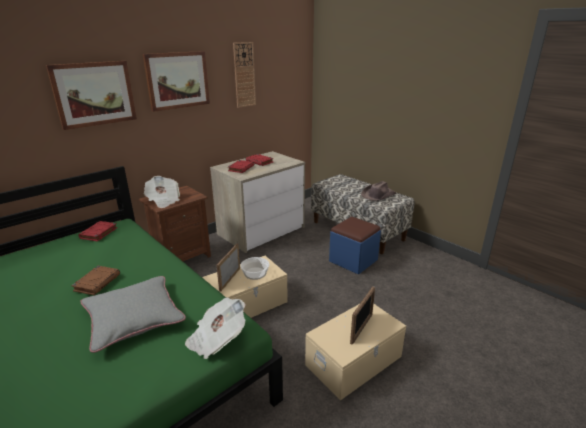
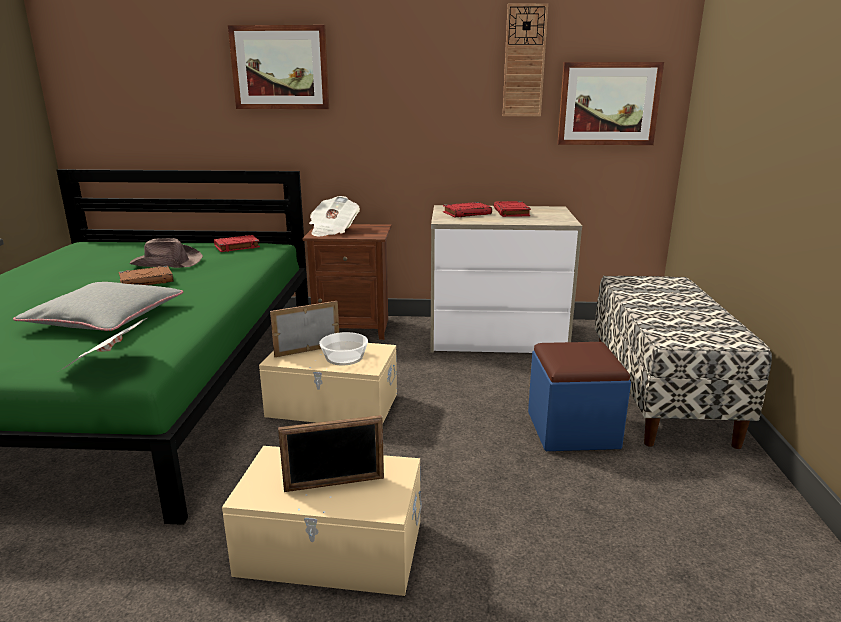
camera: 45 degrees right, 5 degrees down
picture [143,51,210,112] -> picture moved to [557,62,664,145]
brown hat [361,181,397,201] -> brown hat moved to [129,238,203,268]

